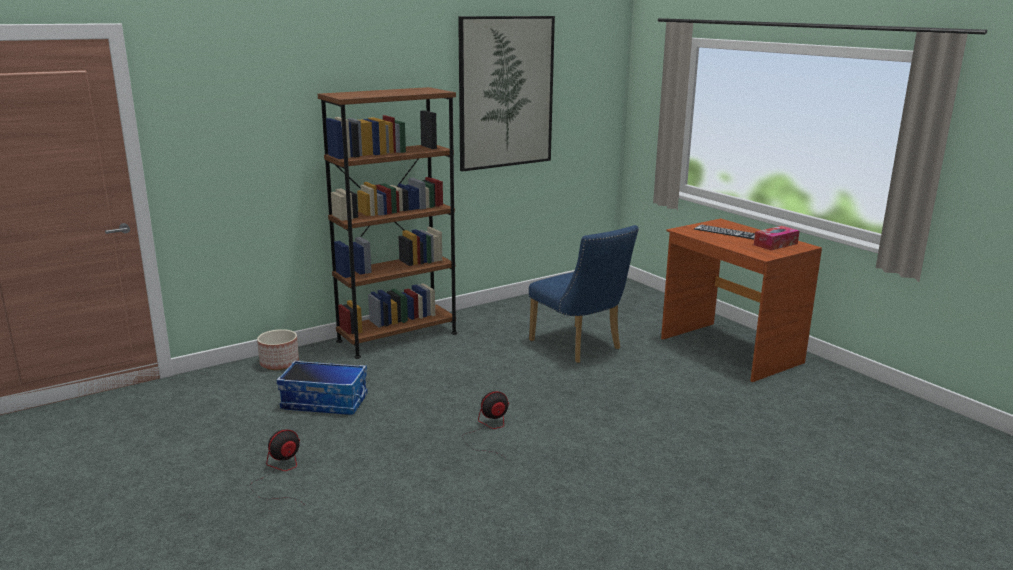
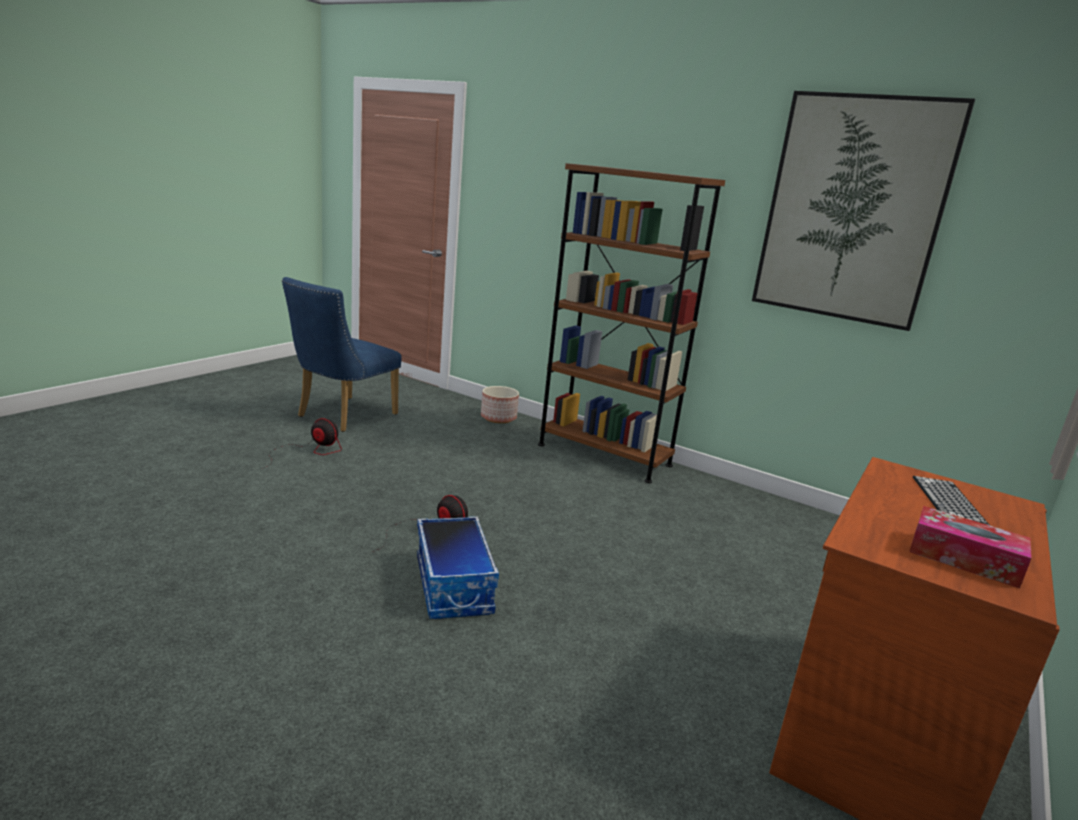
camera: 65 degrees right, 0 degrees up
storage box [277,360,368,415] -> storage box moved to [417,516,499,619]
blue chair [529,225,639,363] -> blue chair moved to [282,277,402,432]

